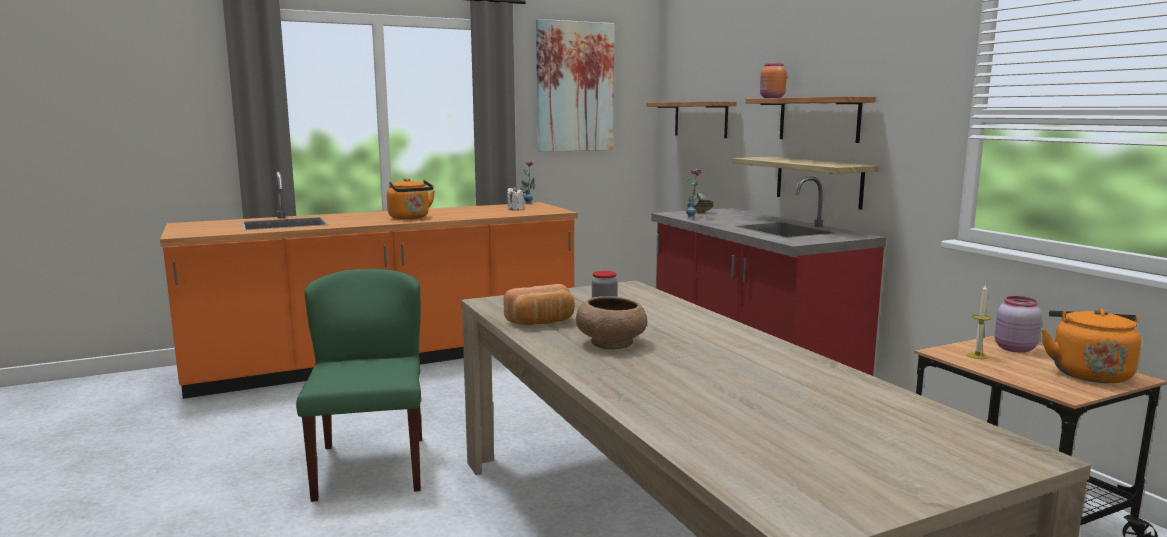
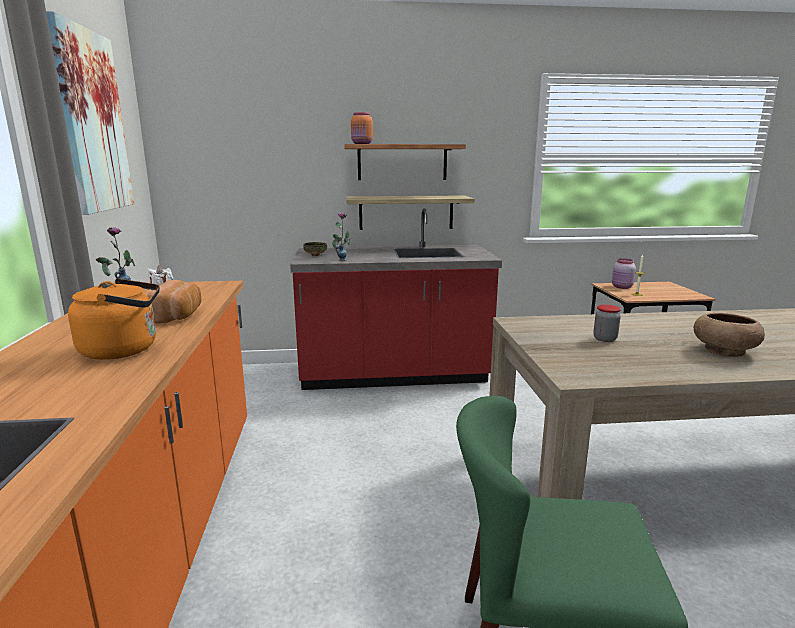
camera: 70 degrees left, 5 degrees up
bread [503,284,575,325] -> bread moved to [147,280,201,323]
shelf [647,101,736,138] -> none
orange kettle [1041,309,1141,383] -> none

